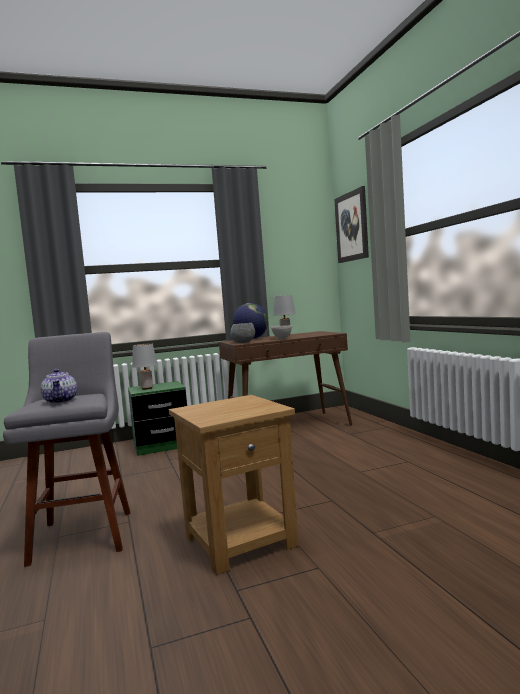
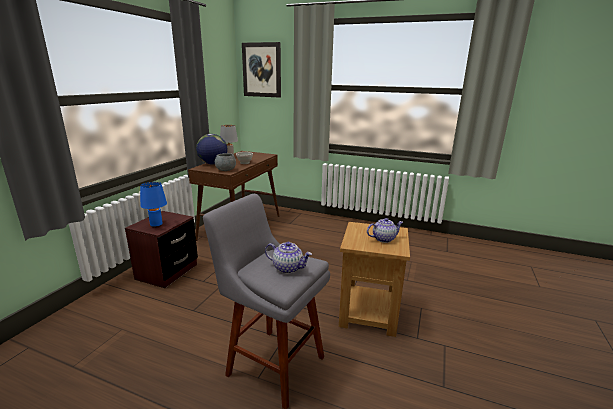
camera: 50 degrees left, 15 degrees up
green nightstand [128,381,187,456] -> brown nightstand [125,211,198,288]
grey table lamp [132,343,157,390] -> blue table lamp [140,182,167,228]
none -> teapot [367,218,403,243]

